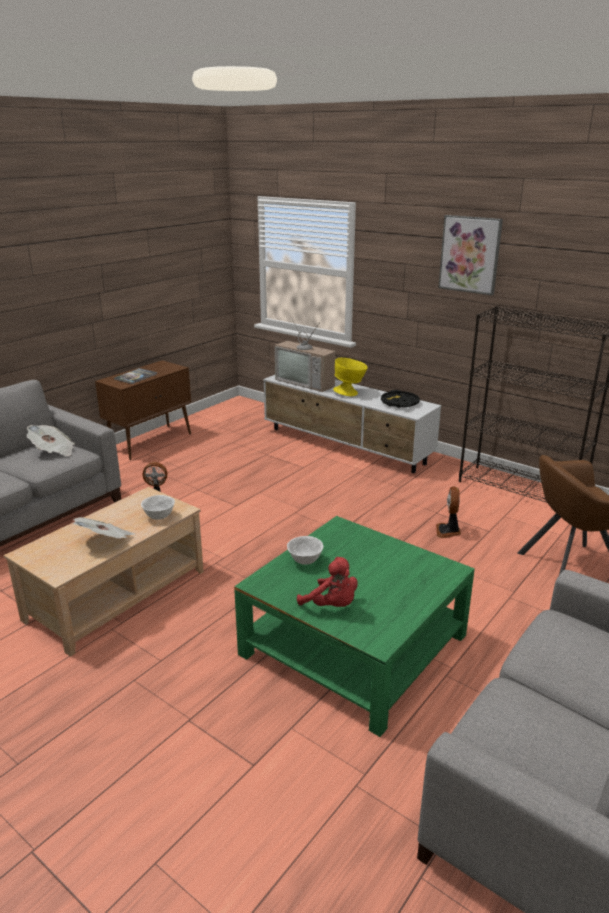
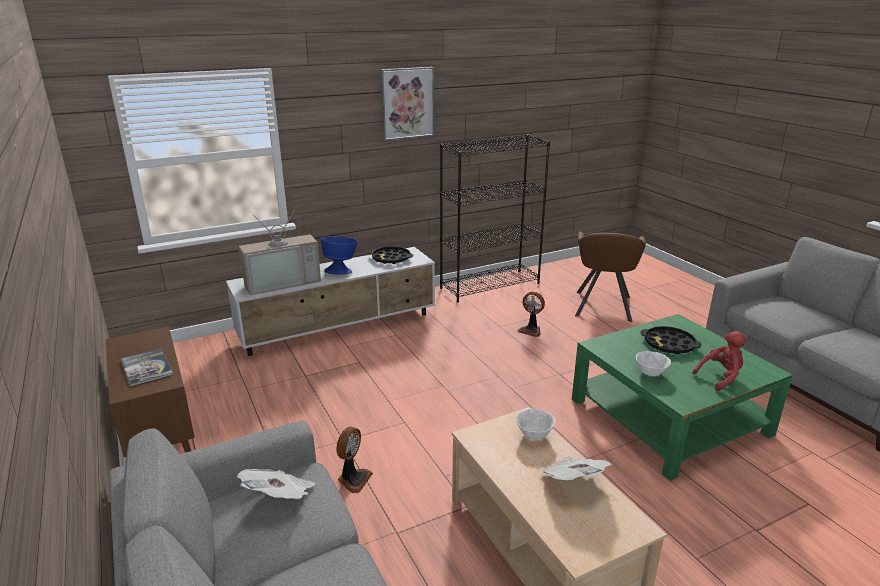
camera: 65 degrees left, 0 degrees up
yellow bowl [333,358,368,396] -> blue bowl [320,236,358,275]
none -> black tray [640,326,702,354]

